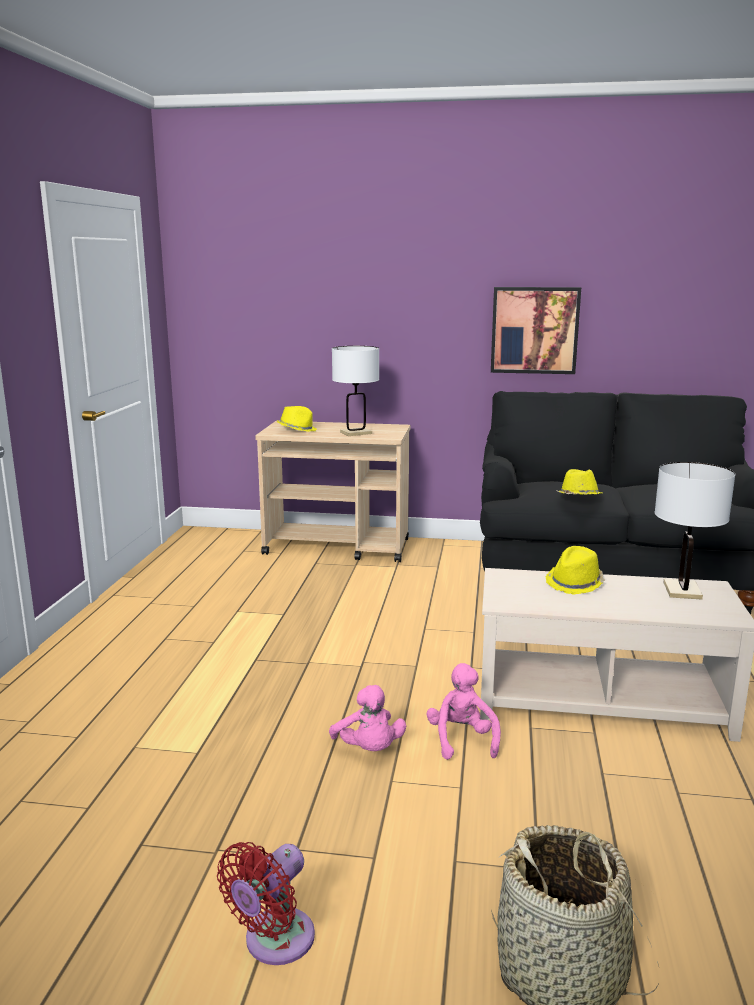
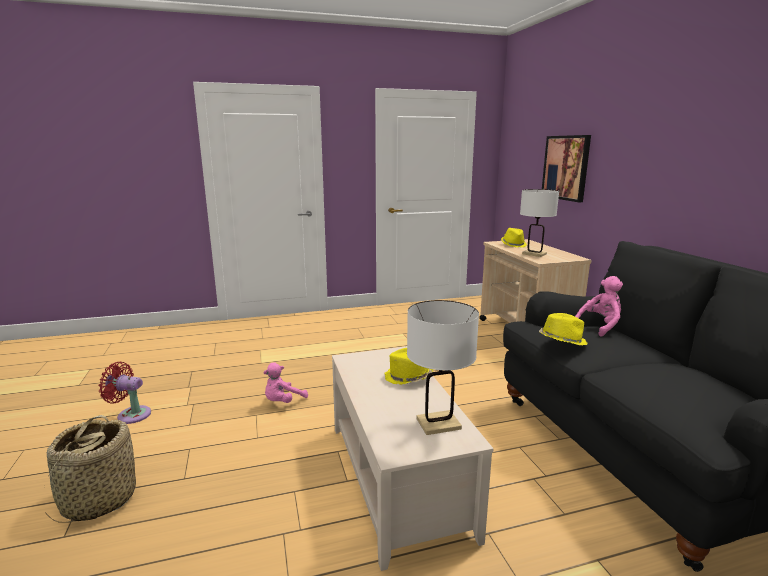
camera: 65 degrees right, 0 degrees up
pink plush toy [427,663,501,760] -> pink plush toy moved to [575,276,623,337]
picture [491,287,581,374] -> picture moved to [542,135,591,202]

